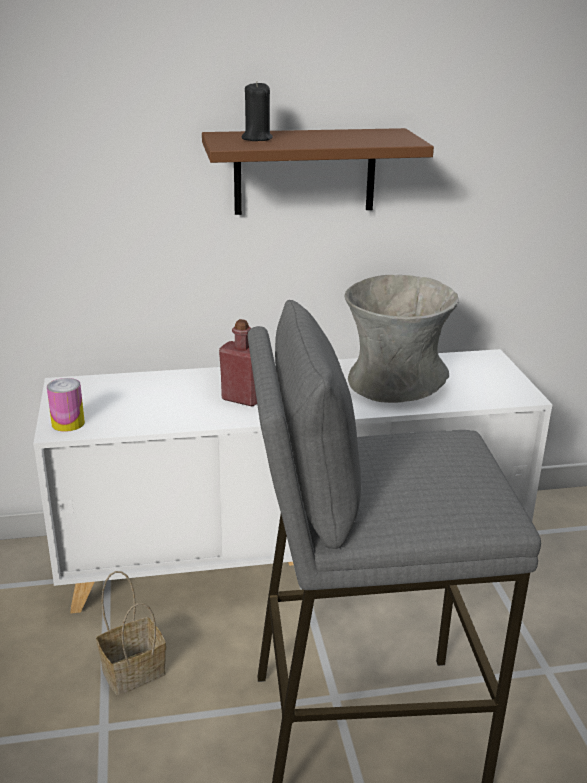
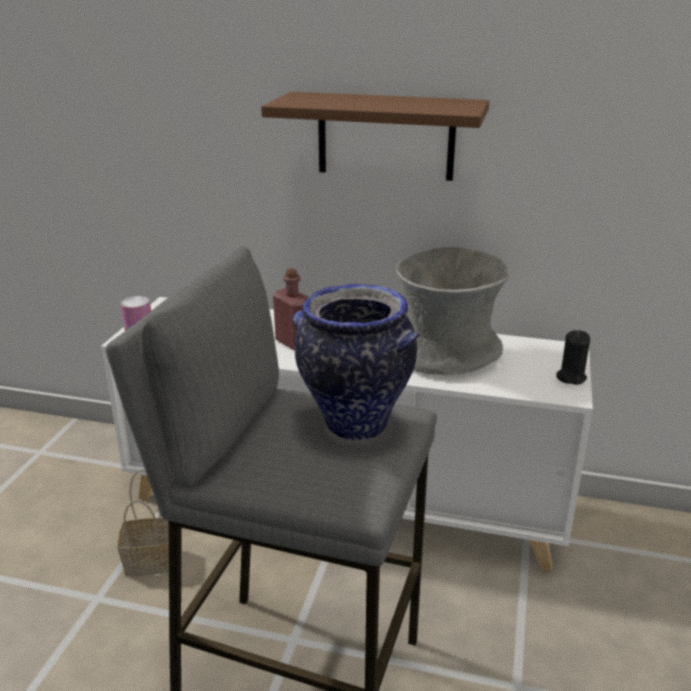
camera: 25 degrees right, 0 degrees up
black candle [241,81,273,141] -> black candle moved to [556,330,590,385]
none -> vase [293,284,419,441]

